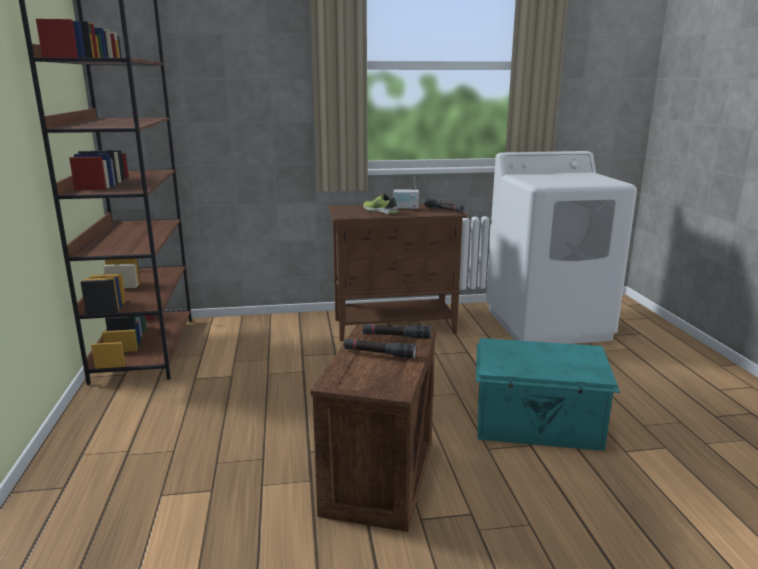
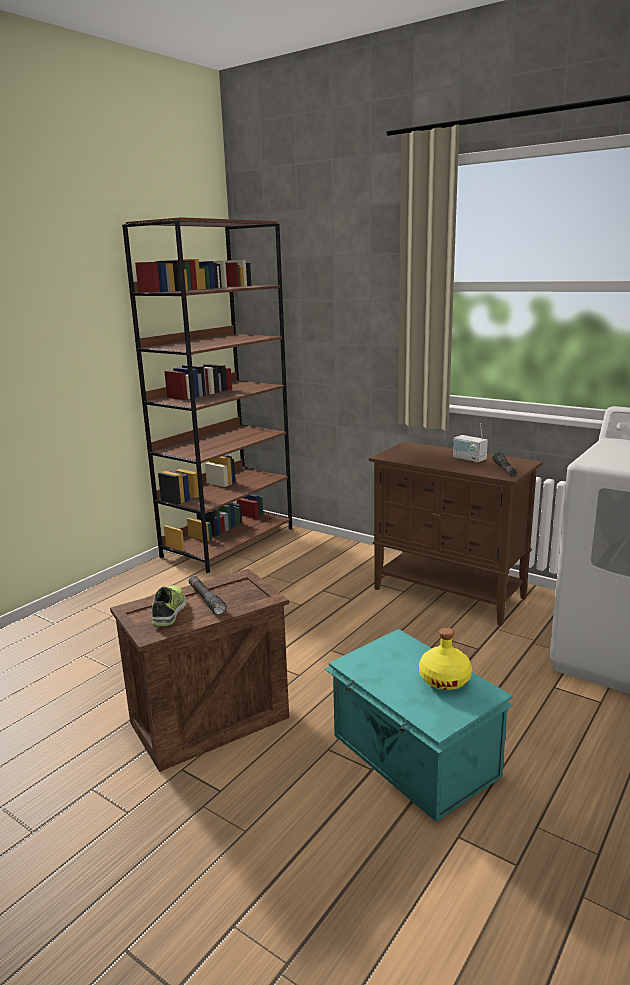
camera: 45 degrees right, 0 degrees up
black flashlight [362,324,431,339] -> none
shoe [363,193,398,215] -> shoe moved to [152,585,187,627]
none -> yellow bottle [419,628,472,690]

